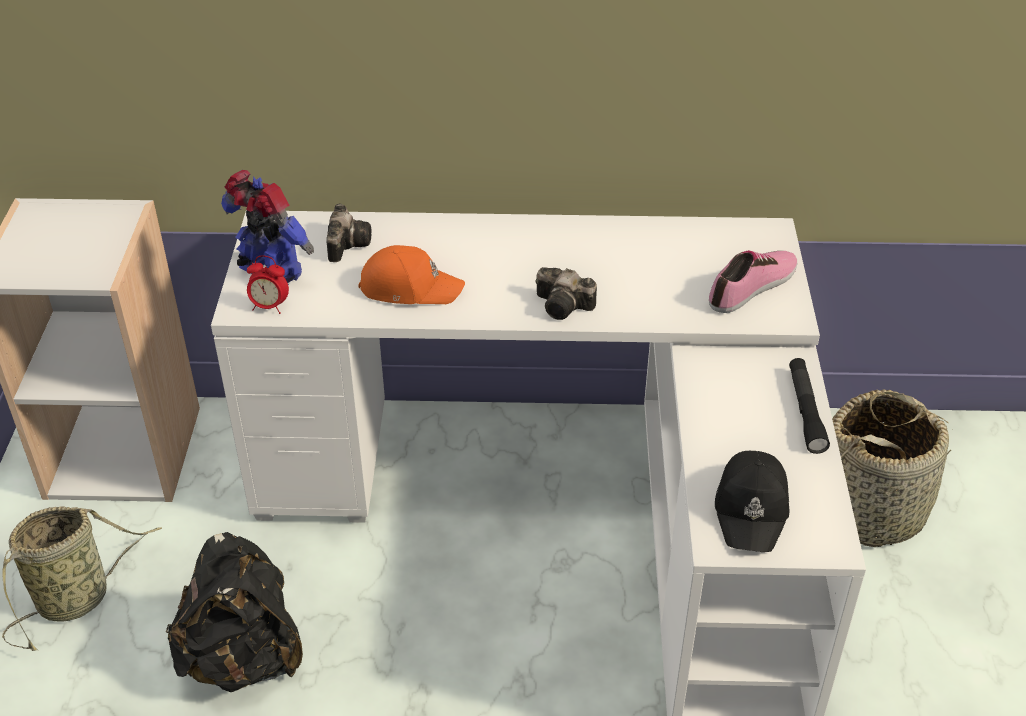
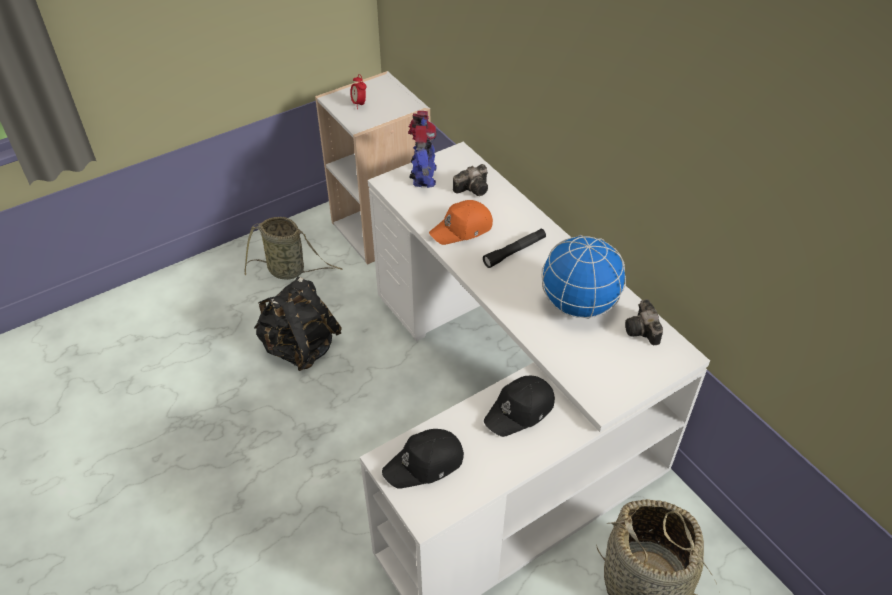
camera: 55 degrees right, 5 degrees up
alarm clock [247,256,289,314] -> alarm clock moved to [350,74,366,109]
orange cap [358,245,465,304] -> orange cap turned 90 degrees clockwise [429,200,493,245]
camera [535,267,597,320] -> camera moved to [625,299,663,345]
shoe [709,250,797,313] -> none
black flashlight [789,358,830,454] -> black flashlight moved to [483,229,546,268]
none -> black cap [484,376,555,437]
none -> globe [541,235,626,319]

